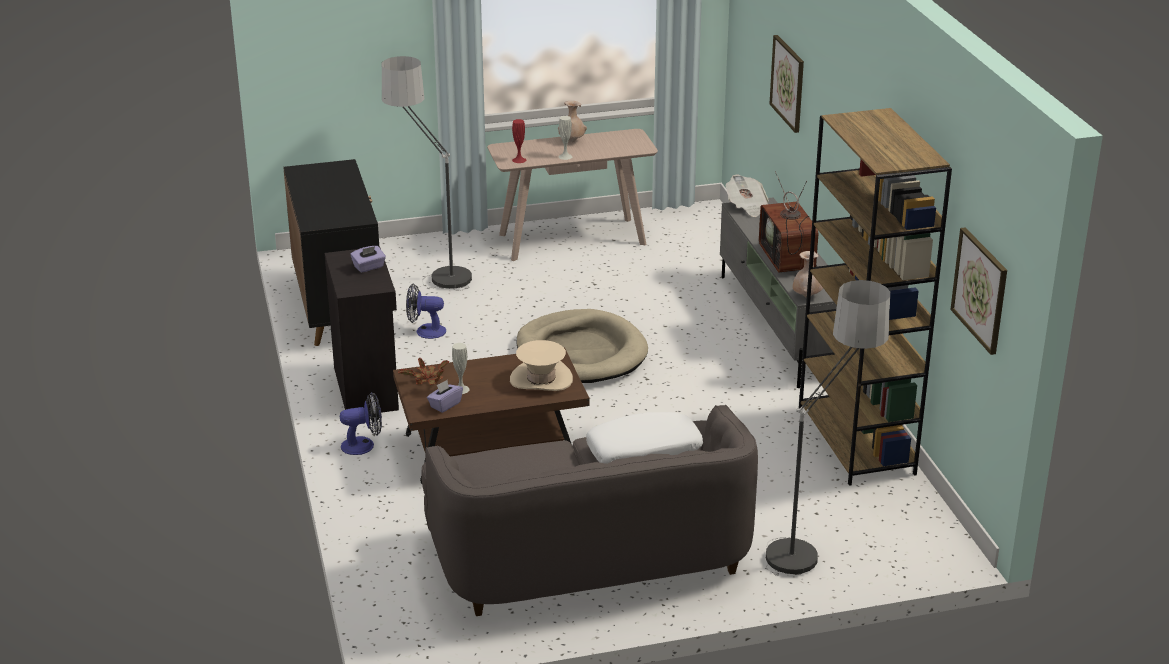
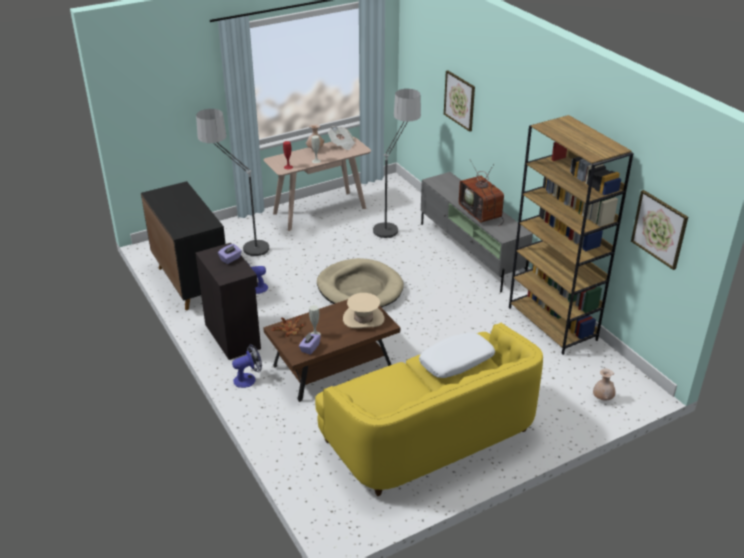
camera: 15 degrees left, 5 degrees up
grey sofa [421,405,758,616] -> yellow sofa [315,323,543,496]
newspaper [725,174,769,217] -> newspaper moved to [328,126,356,151]
floor lamp [766,280,890,575] -> floor lamp moved to [372,89,421,240]
beige vase [792,251,823,298] -> beige vase moved to [593,369,616,400]

